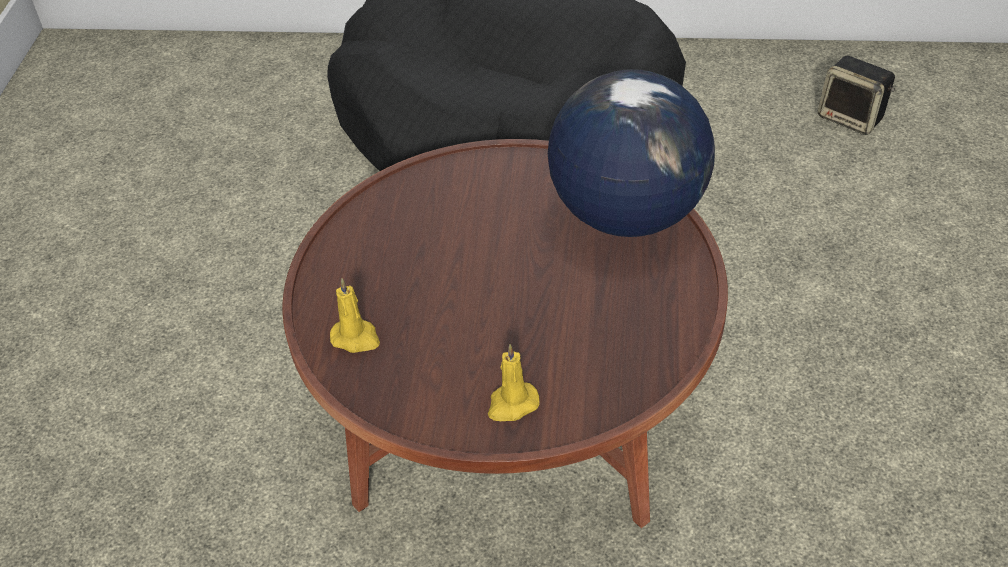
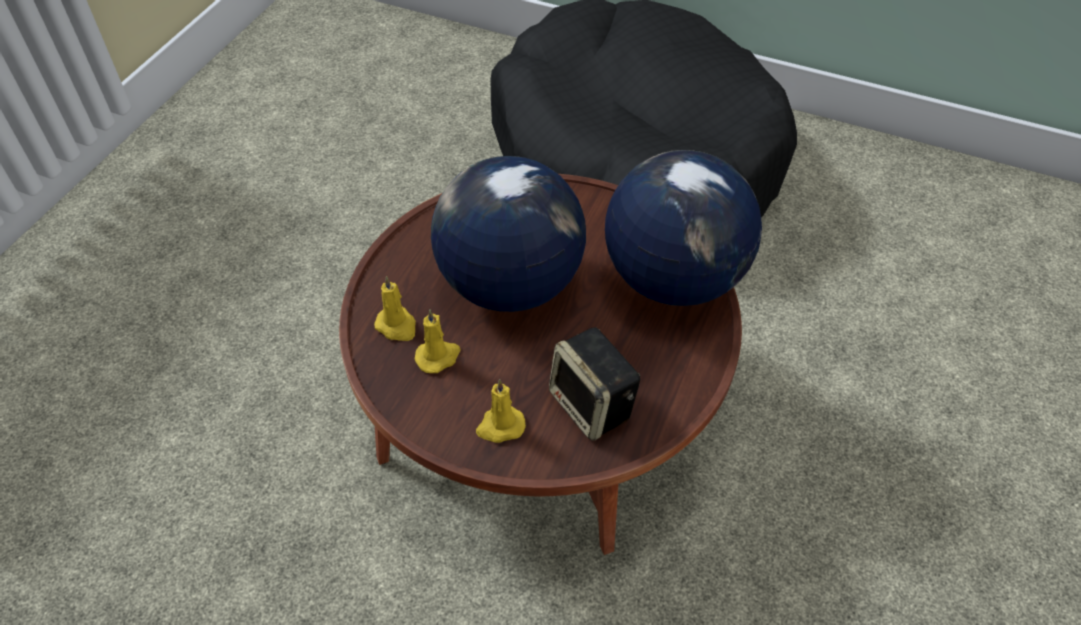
camera: 15 degrees right, 5 degrees up
speaker [818,56,895,135] -> speaker moved to [549,327,640,441]
none -> yellow candle [415,309,461,373]
none -> globe [431,156,586,312]

